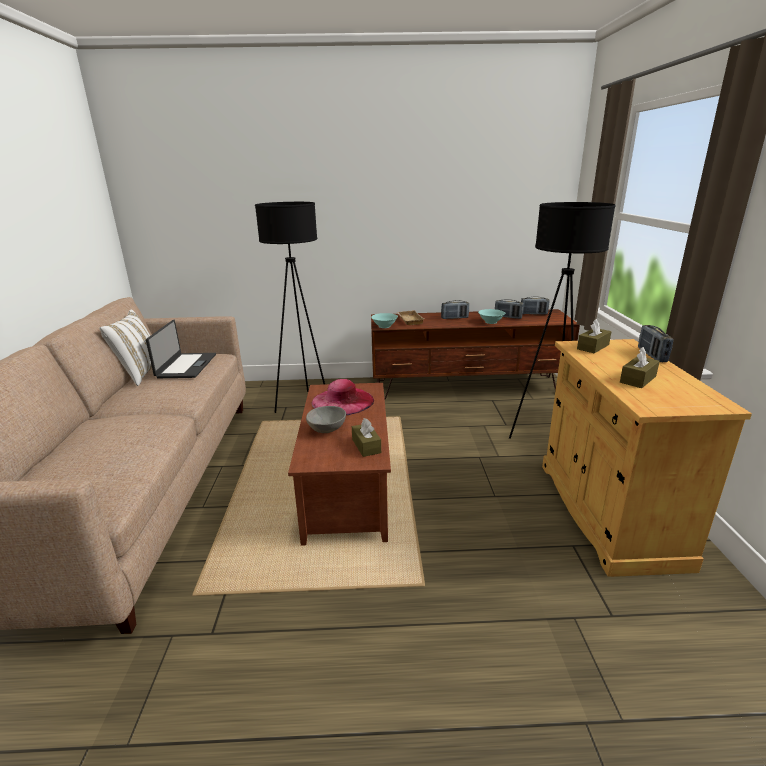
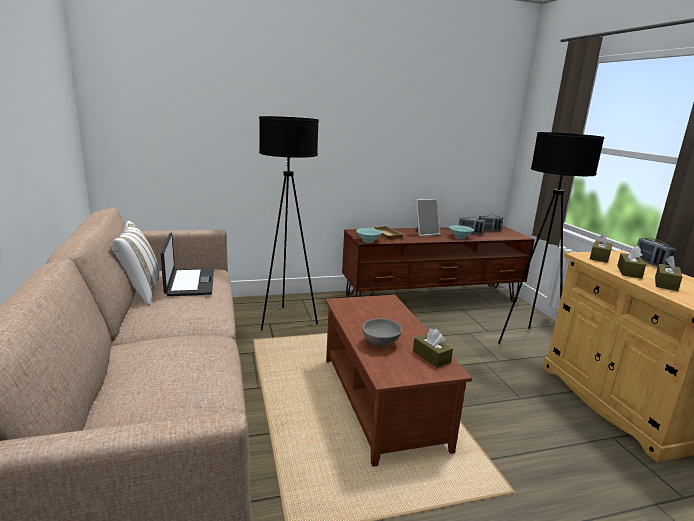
camera: 15 degrees left, 5 degrees down
pink hat [312,379,374,415] -> none
radio [441,300,469,319] -> picture frame [415,199,440,236]
none -> brown tissue box [617,246,646,278]

